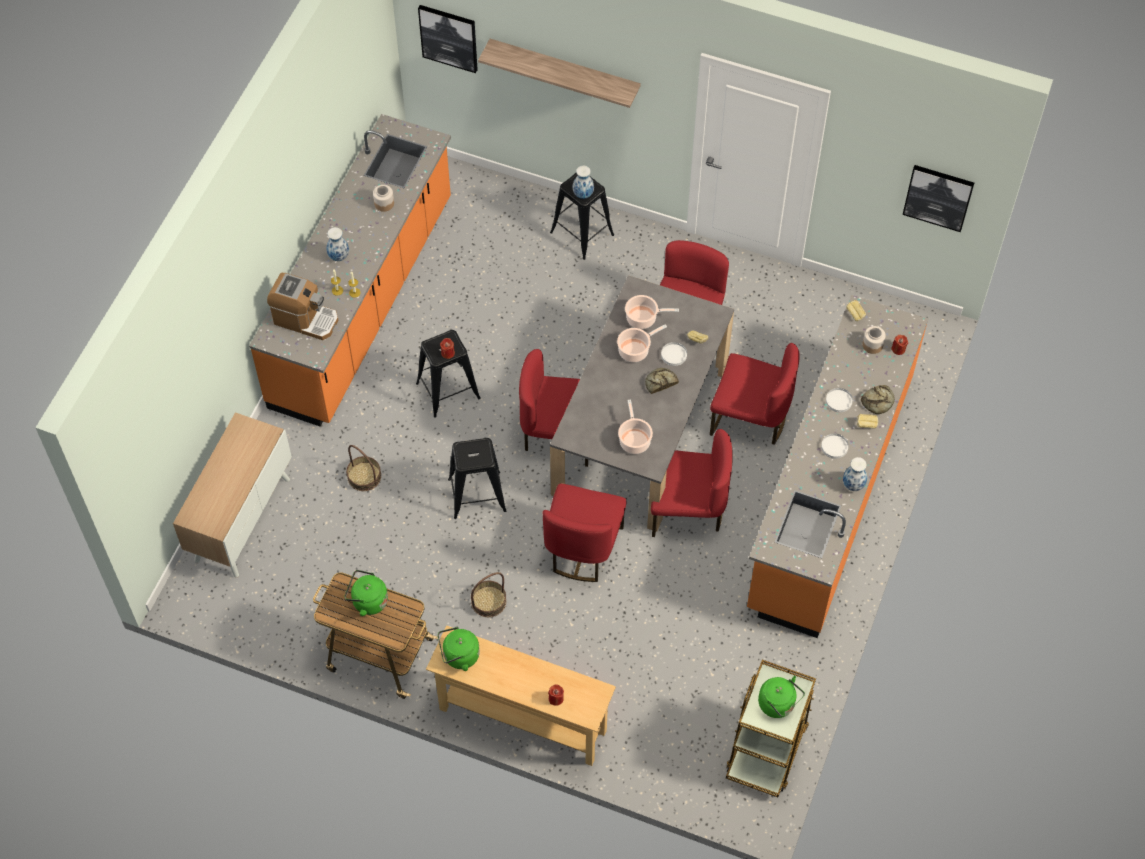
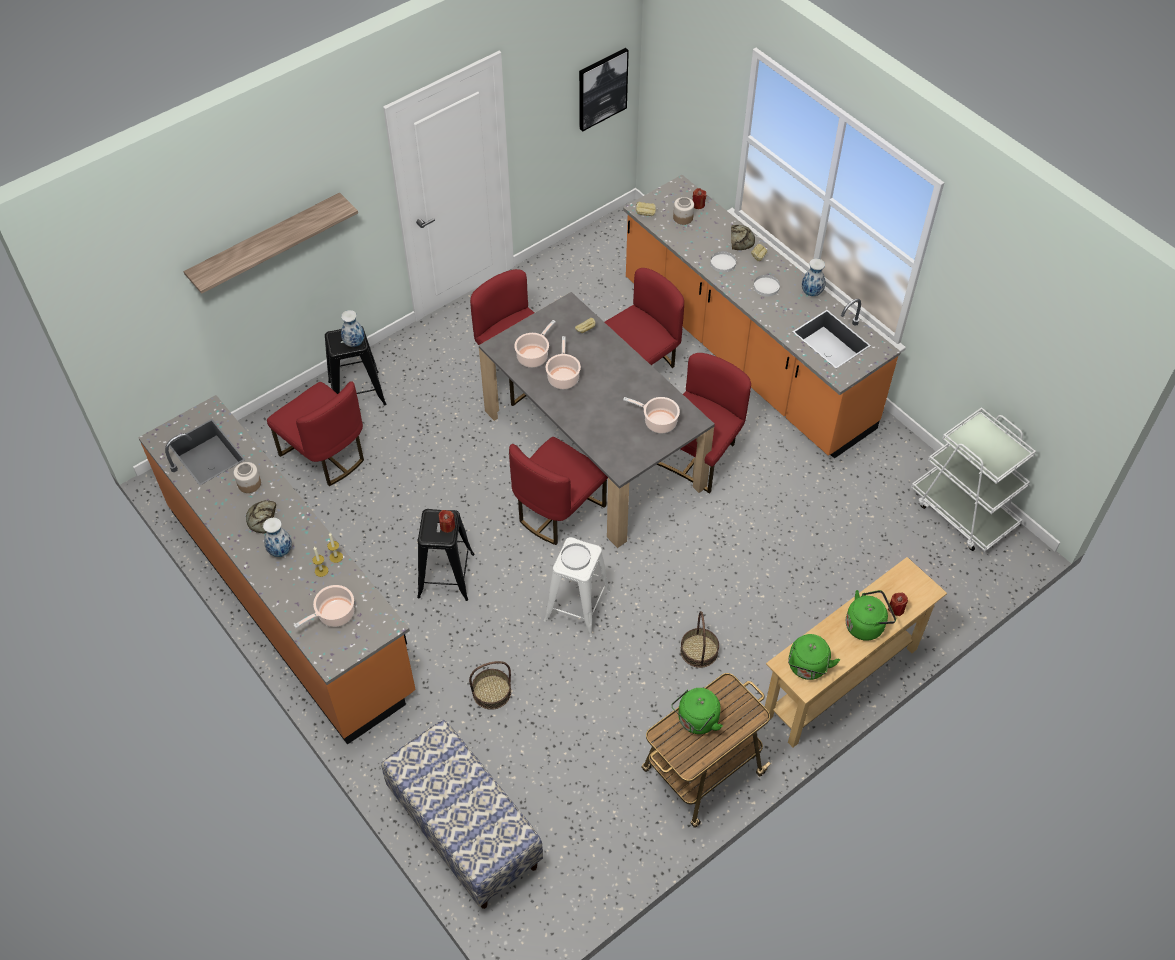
camera: 60 degrees left, 5 degrees down
cabinet [173,412,292,577] -> bench [381,720,543,909]
coffee machine [267,273,339,340] -> cooking pot [294,585,355,628]
picture [418,5,478,73] -> none
black stool [448,438,507,519] -> white stool [544,537,612,637]
red chair [543,484,626,582] -> red chair moved to [267,381,364,486]
bread [645,368,679,394] -> bread moved to [246,500,276,533]
white plate [661,342,687,366] -> white plate moved to [561,543,590,570]
brown cart [726,660,816,797] -> white cart [911,407,1036,551]
green kettle [758,676,805,718] -> green kettle moved to [846,590,896,641]

